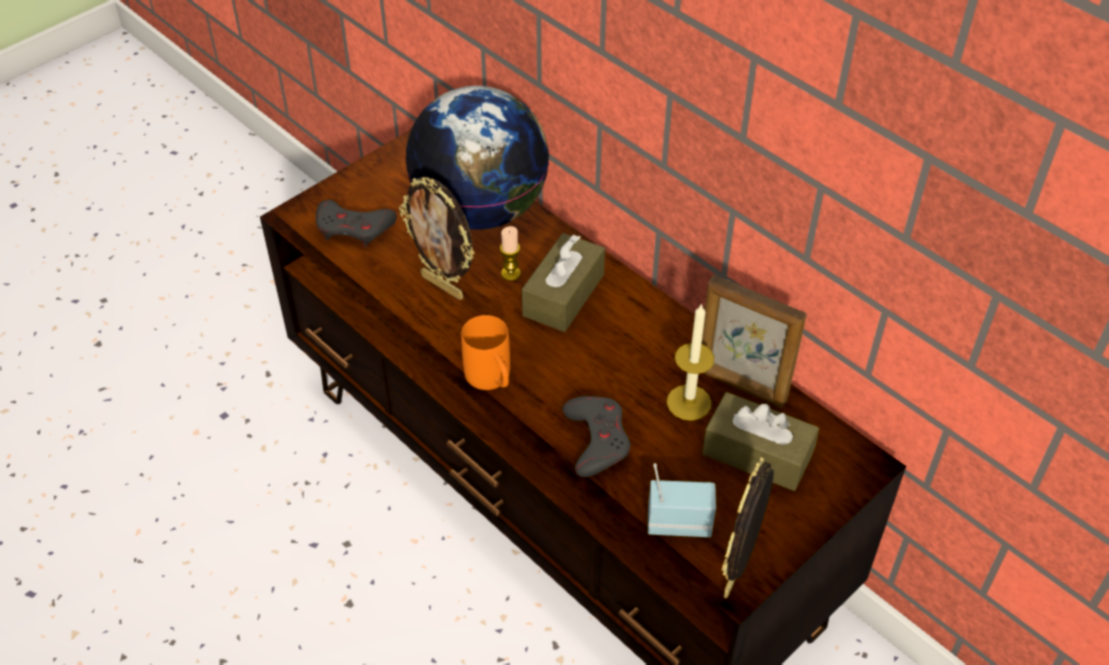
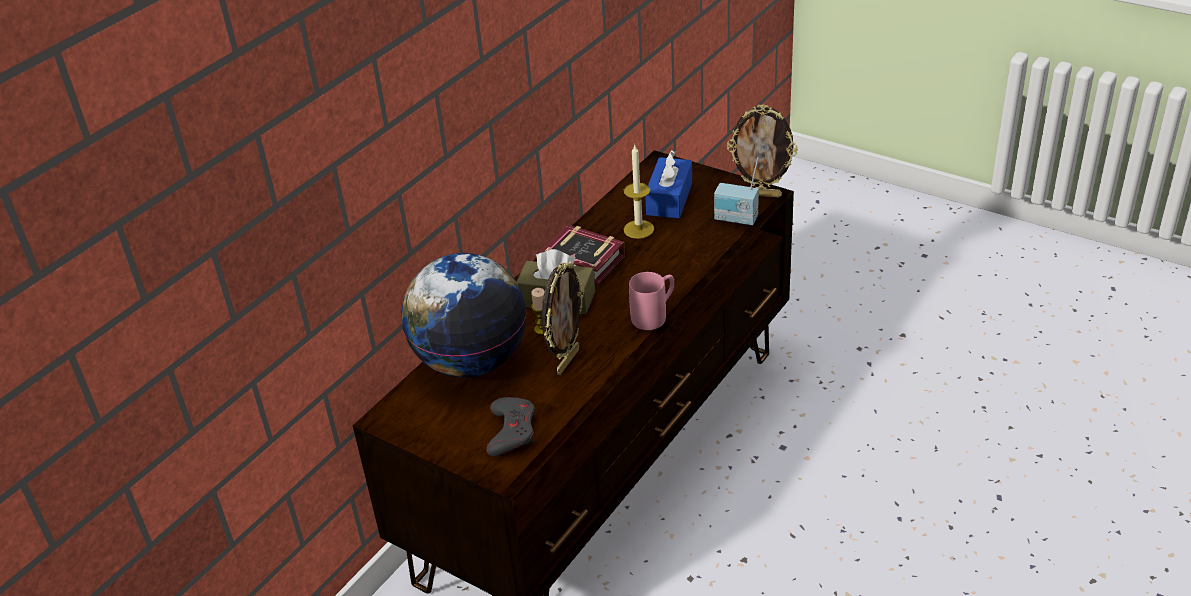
camera: 100 degrees left, 10 degrees down
orange mug [461,315,510,390] -> pink mug [629,272,674,330]
grey game controller [562,396,631,477] -> none
radio [648,463,716,537] -> radio turned 60 degrees counterclockwise [714,157,759,225]
picture frame [702,274,807,408] -> none
brown tissue box [702,392,819,491] -> blue tissue box [645,150,692,218]
none -> book [540,225,625,284]

